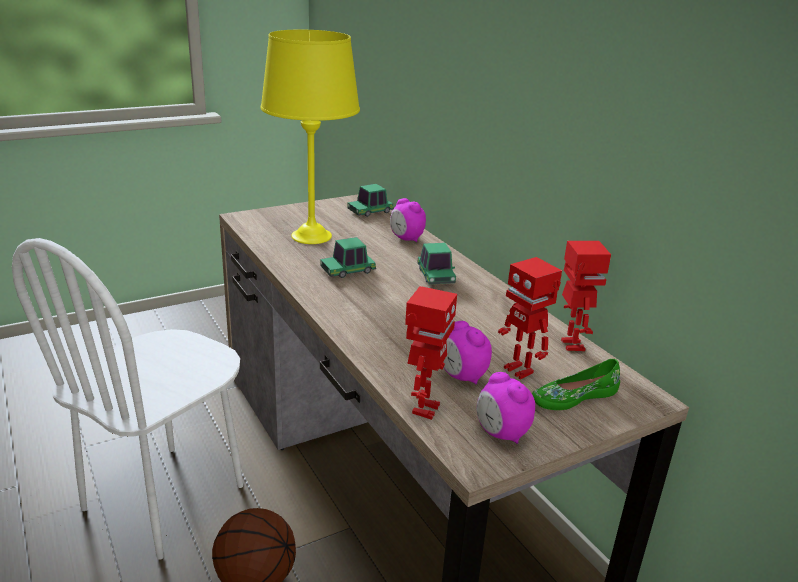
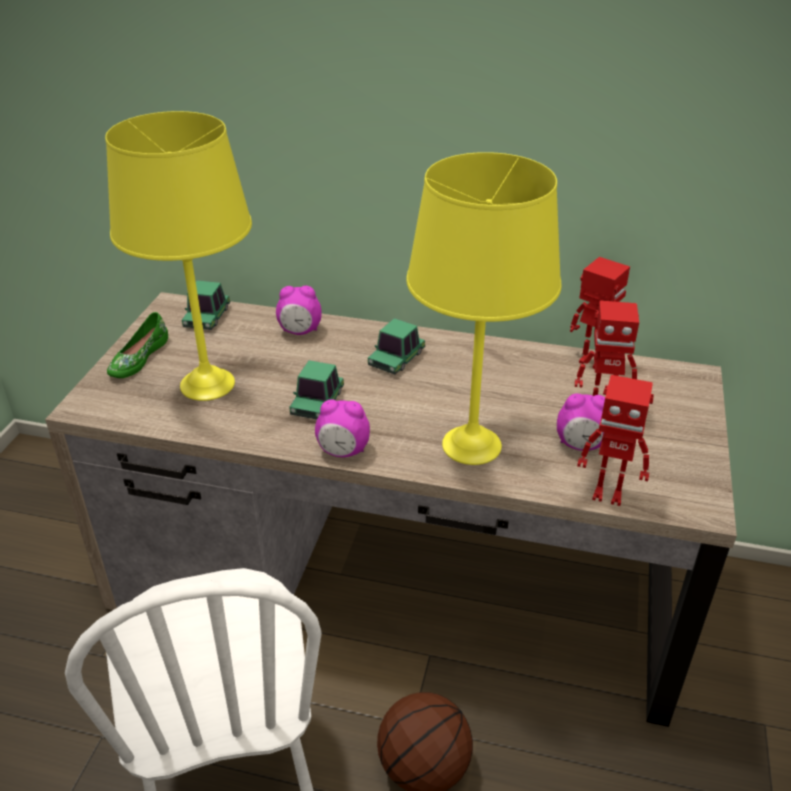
camera: 45 degrees left, 10 degrees up
toy robot [405,286,457,420] -> toy robot turned 135 degrees clockwise [577,375,654,506]
toy car [417,243,456,284] -> toy car turned 90 degrees clockwise [368,318,425,375]
alarm clock [477,372,535,444] -> alarm clock moved to [315,399,370,457]
green shoe [532,359,620,410] -> green shoe moved to [107,312,168,378]
none -> yellow table lamp [406,152,561,465]

